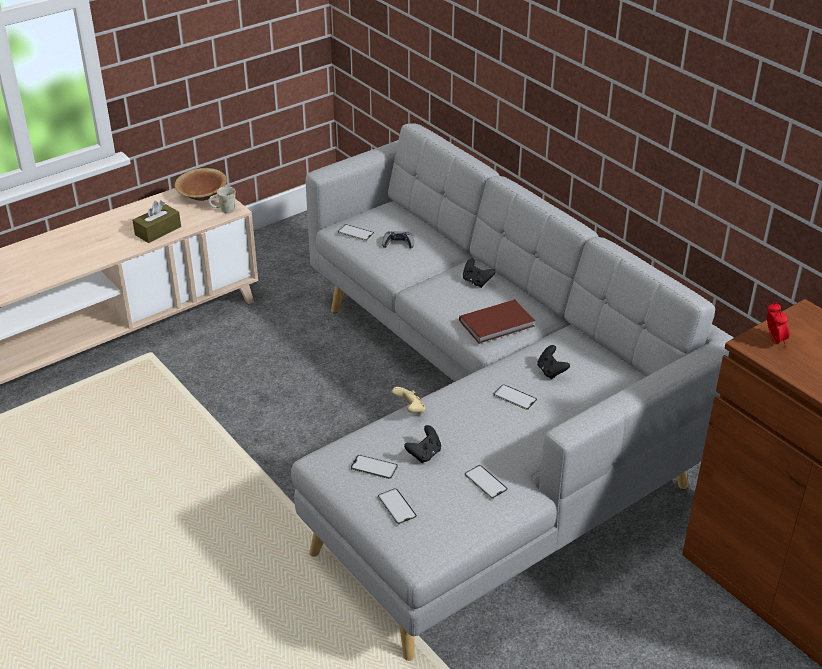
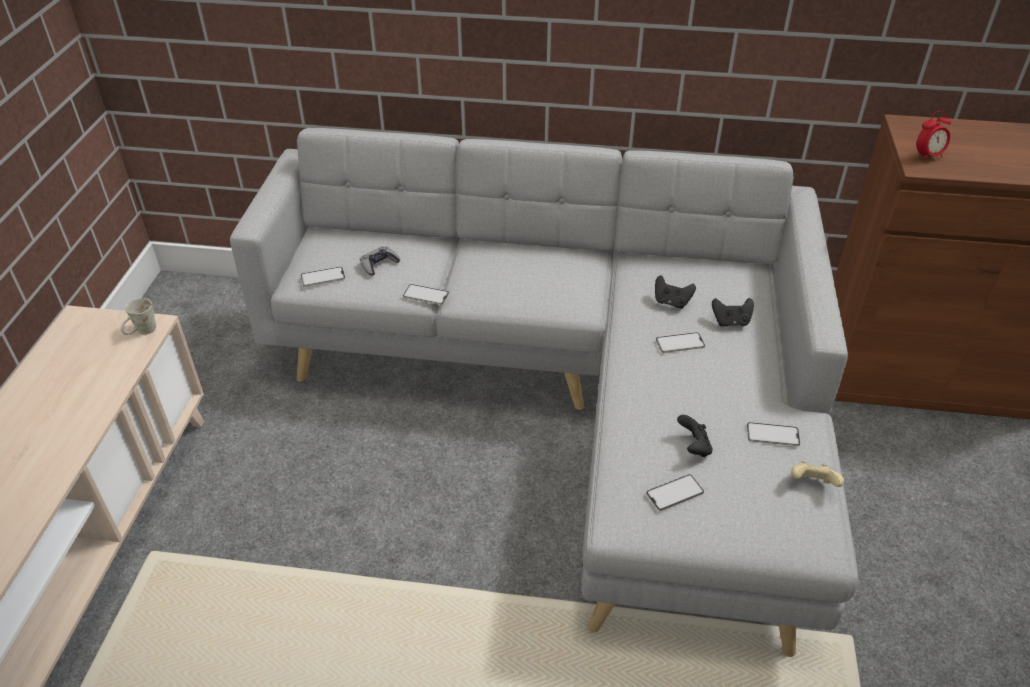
camera: 45 degrees left, 5 degrees up
brown tissue box [132,200,181,243] -> none
brown bowl [175,168,227,201] -> none
phone [378,488,417,524] -> phone moved to [403,284,449,305]
beige game controller [392,387,425,415] -> beige game controller moved to [791,461,844,487]
brown book [459,299,535,344] -> none
black game controller [463,258,495,288] -> black game controller moved to [712,298,754,327]
alarm clock [767,301,789,347] -> alarm clock turned 120 degrees clockwise [917,111,951,162]

